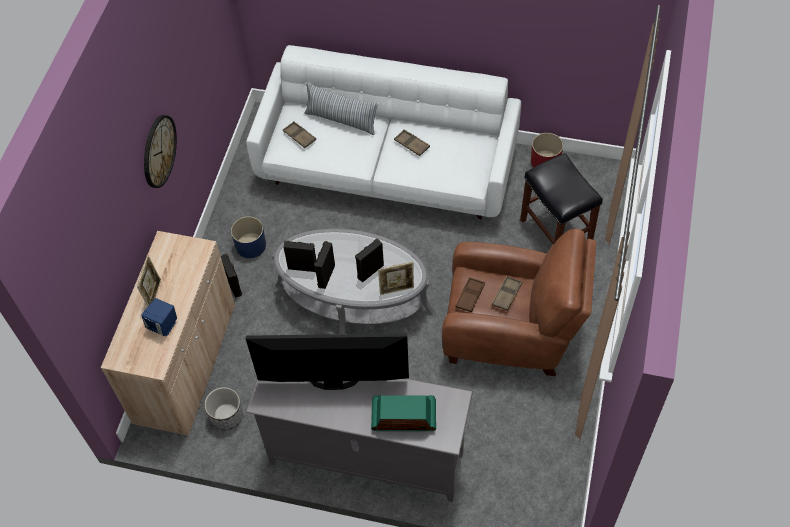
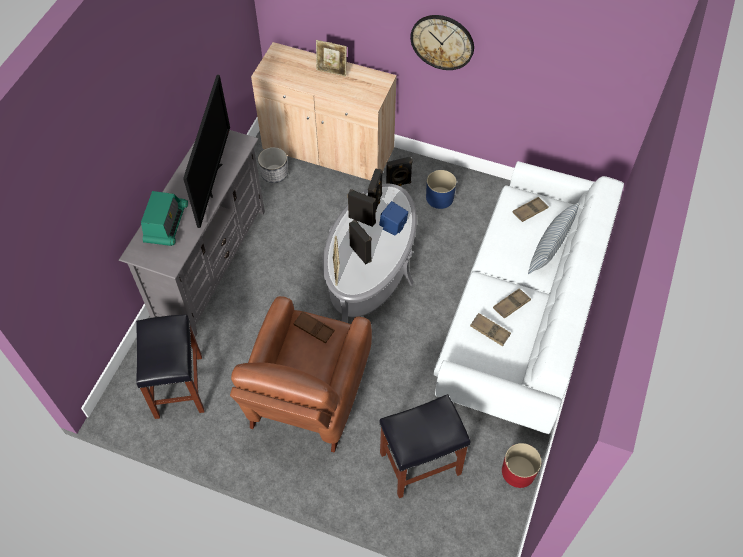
camera: 95 degrees right, 0 degrees up
blue speaker [141,298,177,336] -> blue speaker moved to [379,201,408,235]
brown tray [492,276,522,311] -> brown tray moved to [470,313,511,346]
none -> black stool [136,314,204,419]

